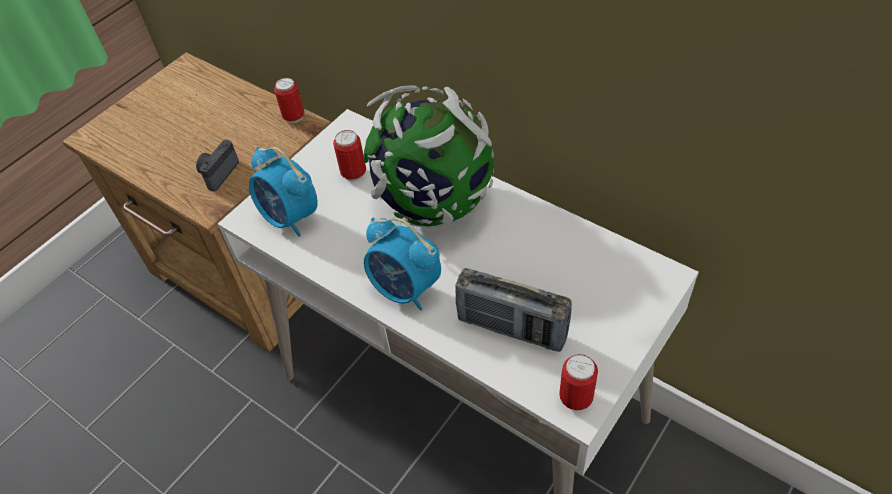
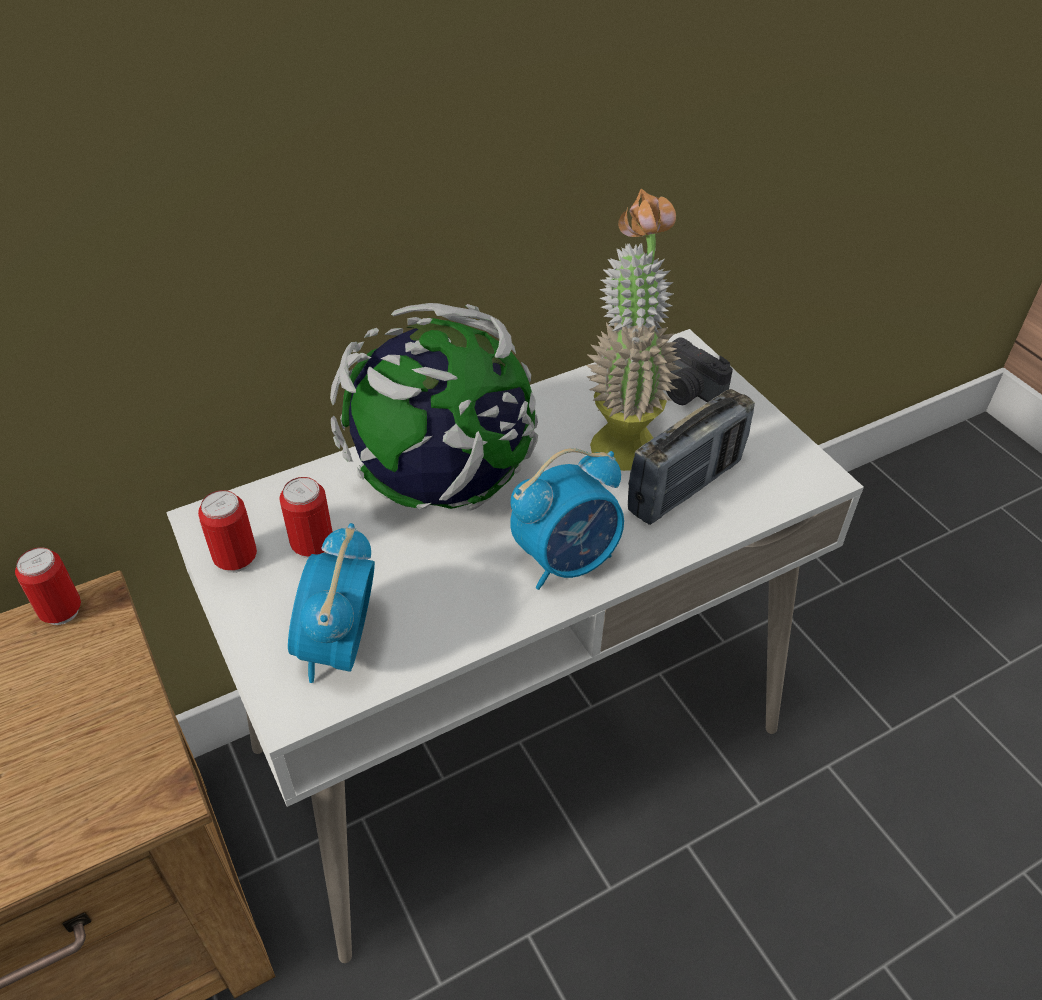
camera: 70 degrees left, 5 degrees down
camera [196,139,239,191] -> camera moved to [666,337,733,405]
alarm clock [249,147,318,237] -> alarm clock turned 120 degrees clockwise [288,523,375,683]
can [559,354,598,410] -> can moved to [198,490,257,573]
none -> potted plant [586,189,681,471]

